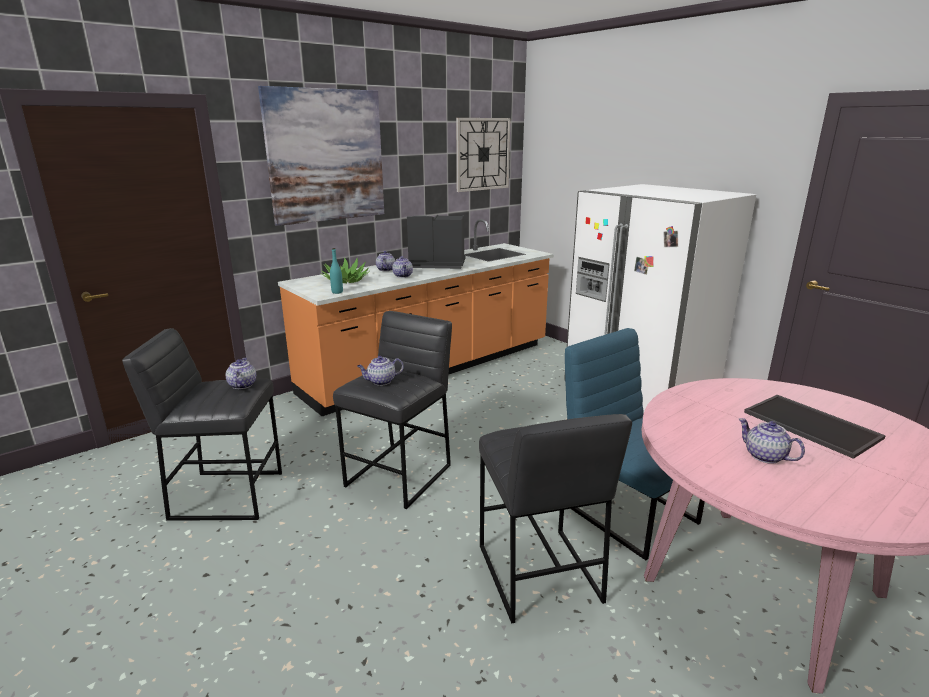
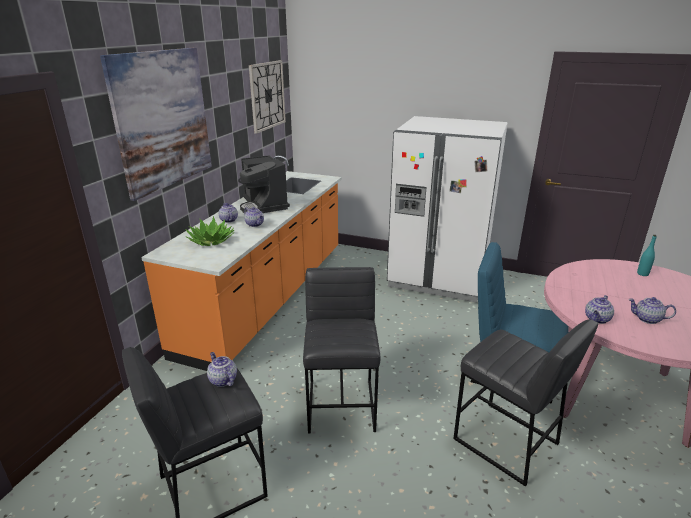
camera: 30 degrees left, 5 degrees up
turquoise bottle [330,248,343,294] -> turquoise bottle moved to [637,235,657,276]
teapot [357,356,404,386] -> teapot moved to [585,295,614,324]
coffee machine [407,215,466,269] -> coffee machine turned 90 degrees counterclockwise [238,156,290,214]
tray [744,395,886,459] -> none

